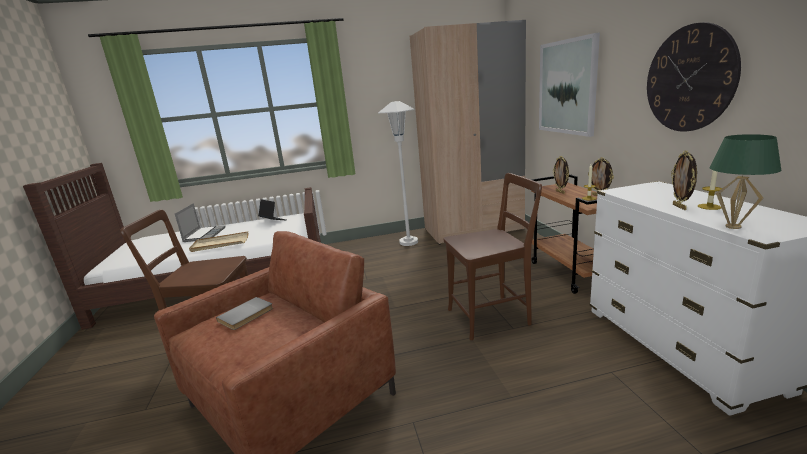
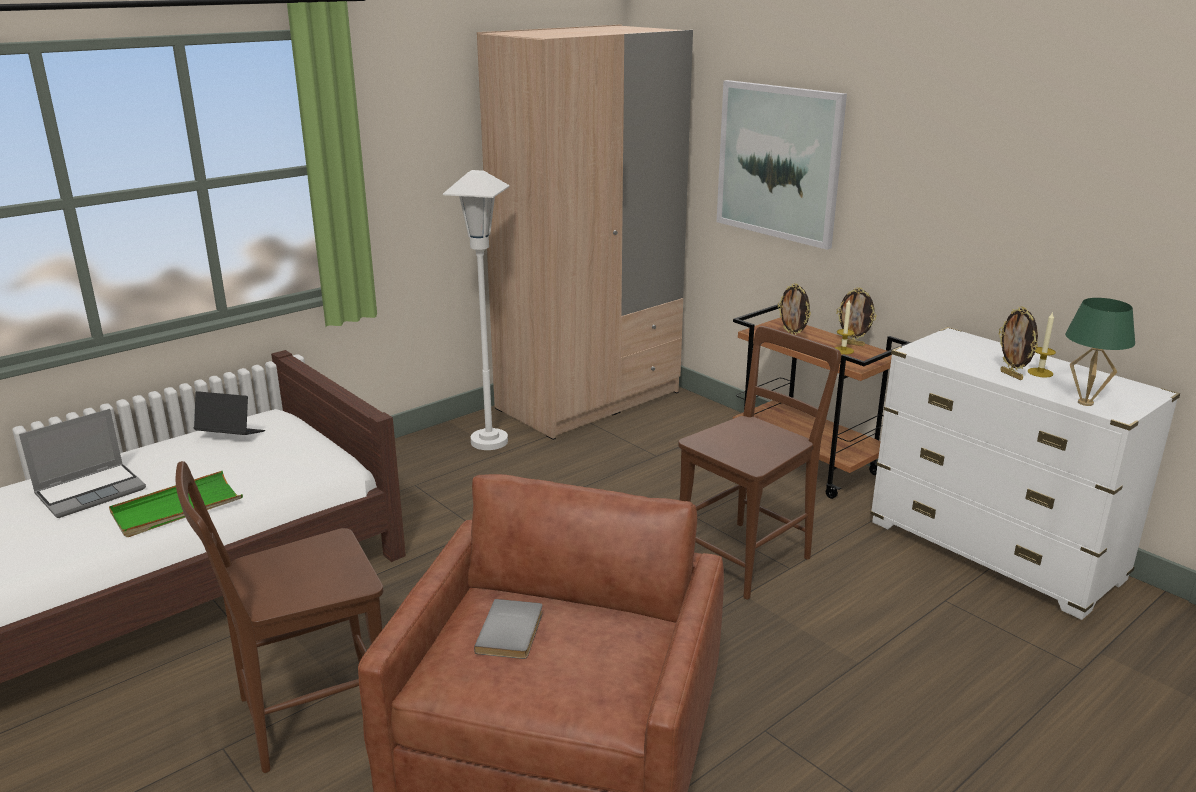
camera: 30 degrees left, 5 degrees up
laptop [175,203,226,242] -> laptop turned 75 degrees clockwise [19,409,146,518]
beige tray [189,232,248,252] -> green tray [109,471,243,537]
wall clock [647,22,741,132] -> none

